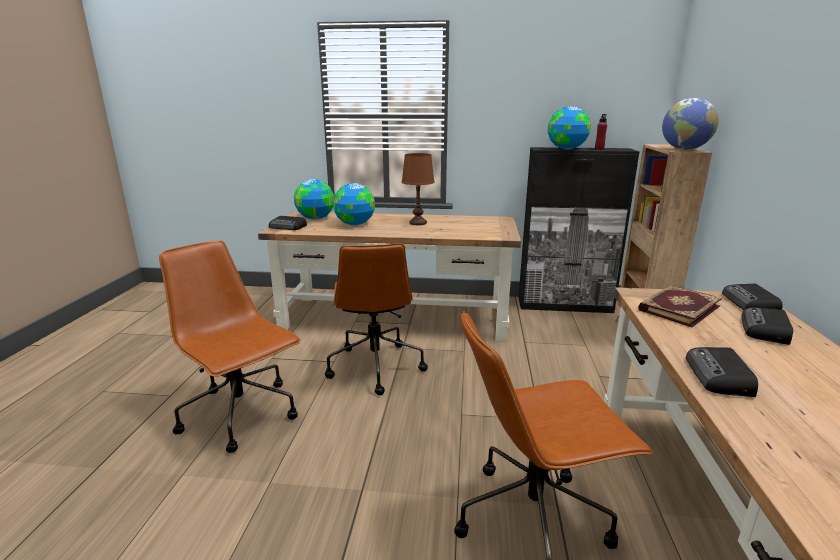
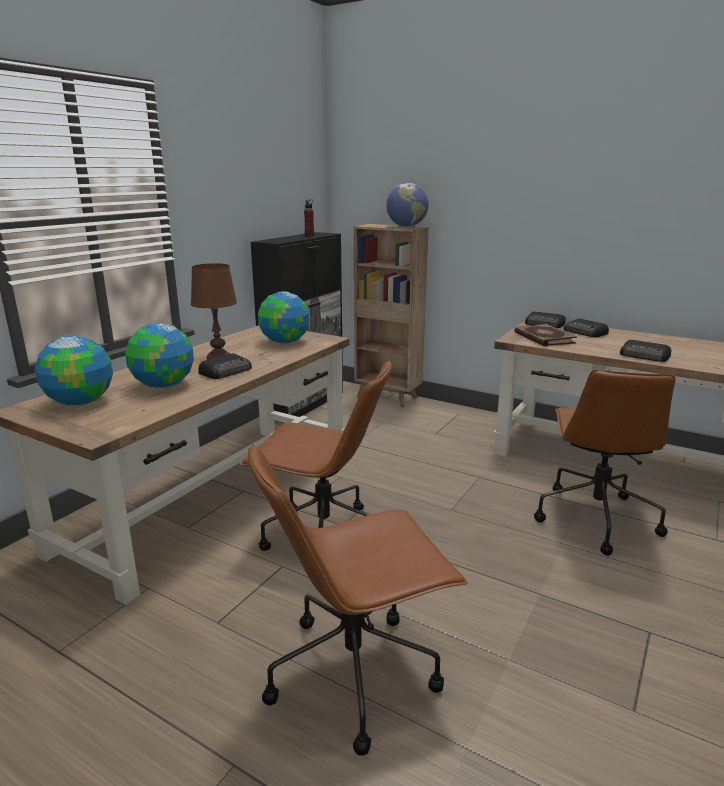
camera: 65 degrees left, 0 degrees up
radio [269,216,307,230] -> radio moved to [198,353,252,379]
globe [548,106,591,149] -> globe moved to [258,291,310,344]

